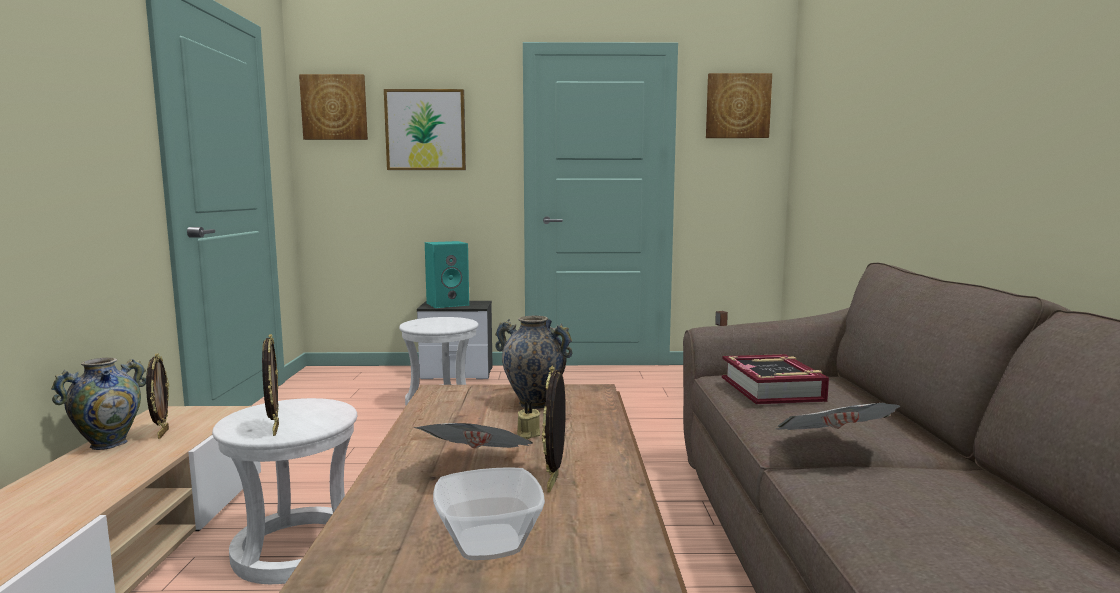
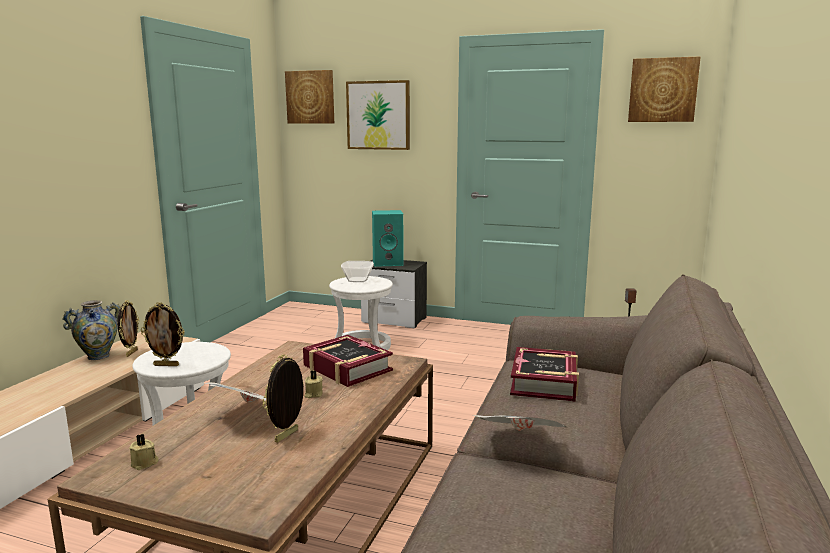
camera: 20 degrees right, 5 degrees up
picture frame [262,334,279,436] -> picture frame turned 90 degrees clockwise [141,302,184,366]
bowl [433,467,545,560] -> bowl moved to [341,261,374,282]
vase [495,316,572,409] -> book [303,335,393,387]
none -> beige candle [129,434,159,470]

